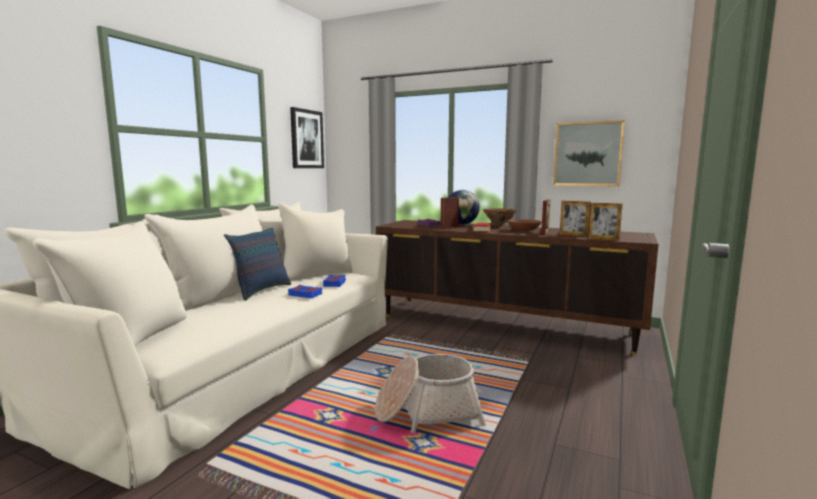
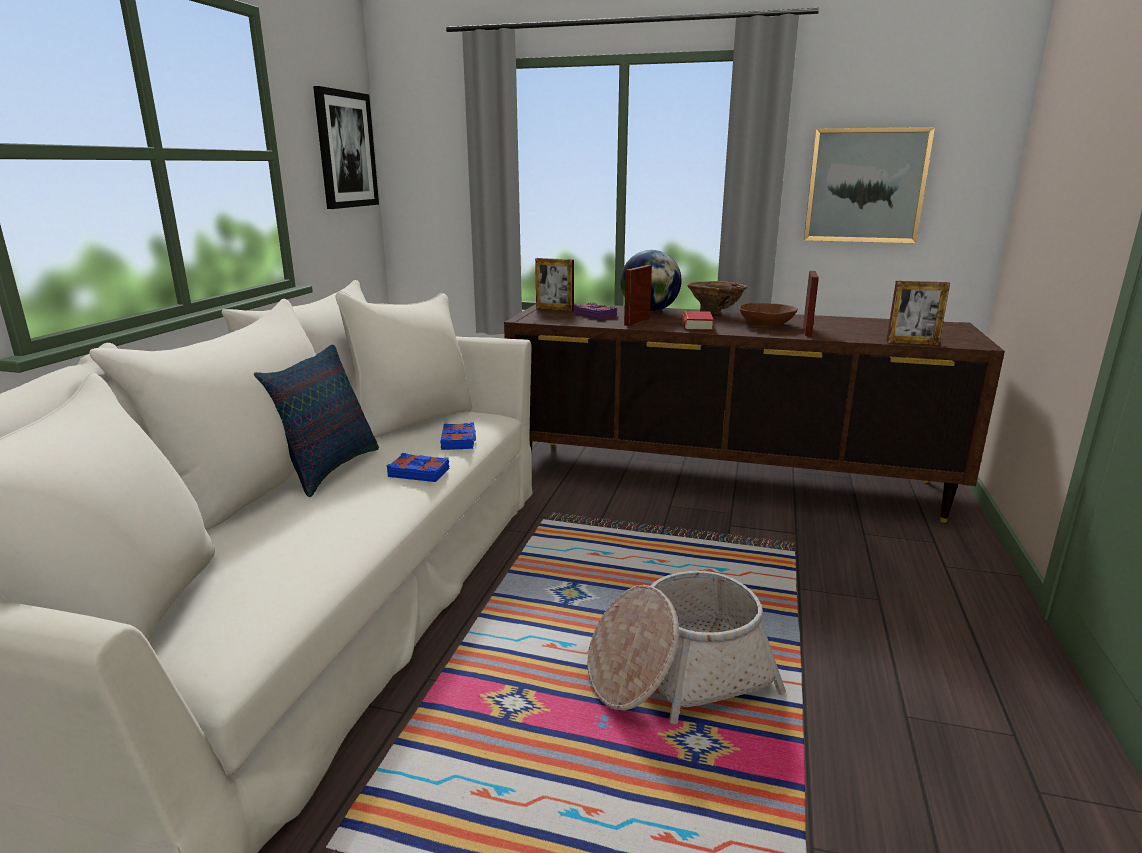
camera: 10 degrees left, 10 degrees up
picture frame [560,201,591,237] -> picture frame moved to [535,258,574,311]

